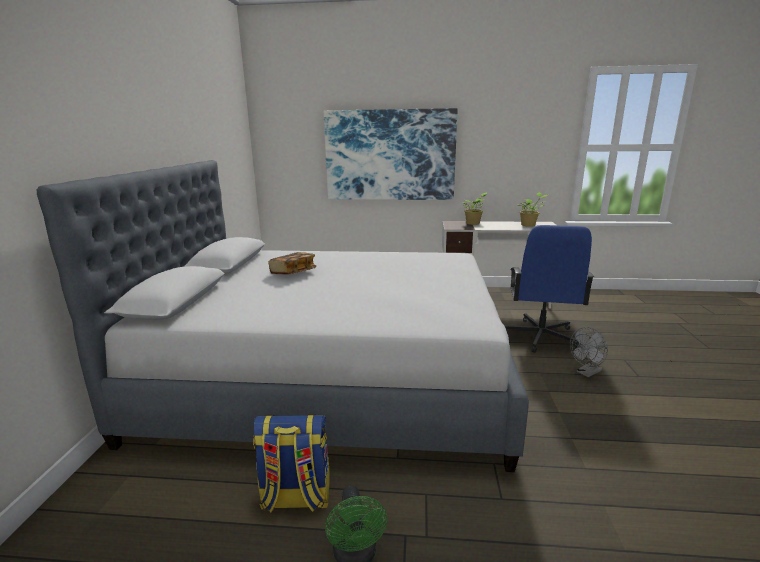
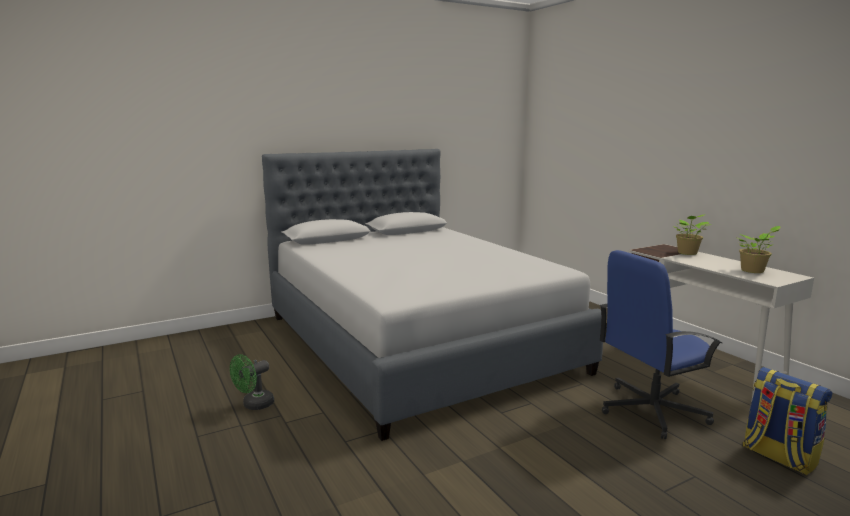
camera: 55 degrees right, 5 degrees down
backpack [253,414,330,513] -> backpack moved to [743,367,832,476]
book [268,252,316,275] -> none
picture [323,108,458,200] -> none
grey fan [570,327,608,377] -> none

